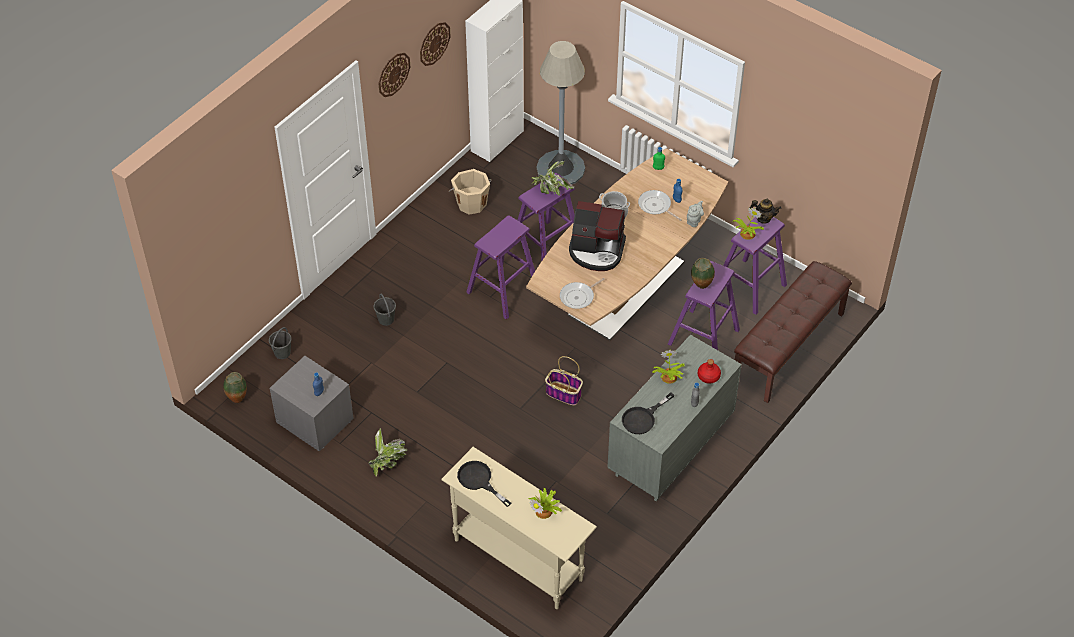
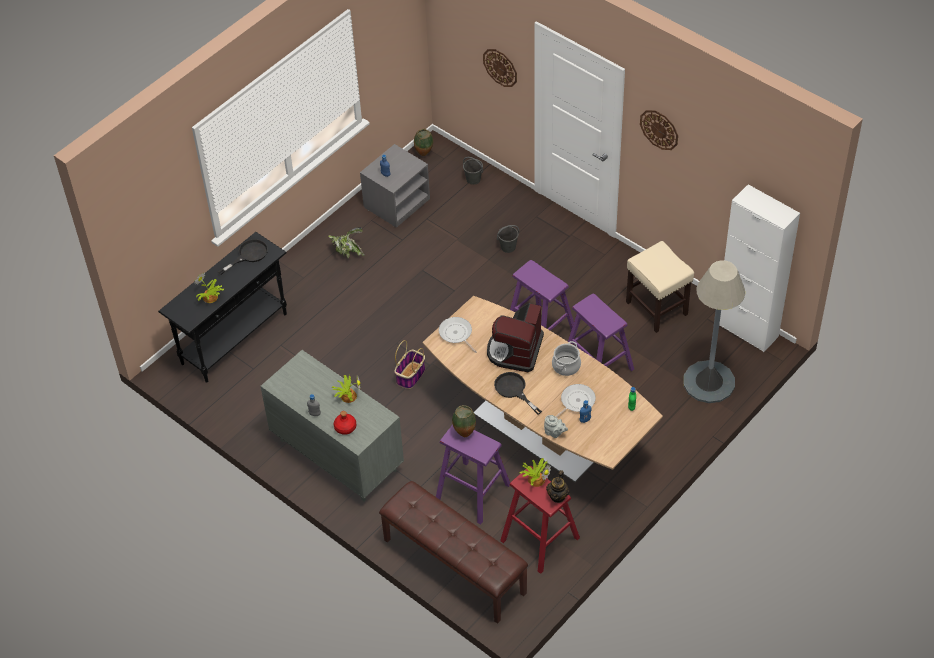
camera: 95 degrees right, 0 degrees up
wall clock [420,22,451,66] -> wall clock moved to [483,49,517,87]
beige console table [441,447,597,609] -> black console table [158,232,287,383]
beige bucket [449,169,491,215] -> beige stool [626,241,694,333]
potted plant [529,159,574,195] -> none
black frying pan [622,392,675,434] -> black frying pan moved to [494,372,542,414]
purple stool [723,217,787,315] -> red stool [500,466,580,574]

